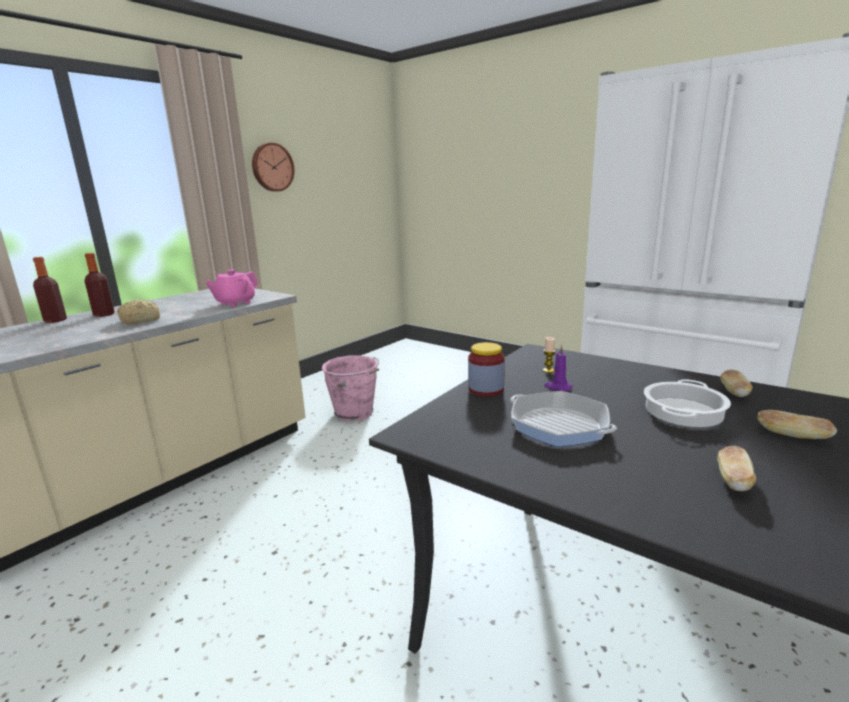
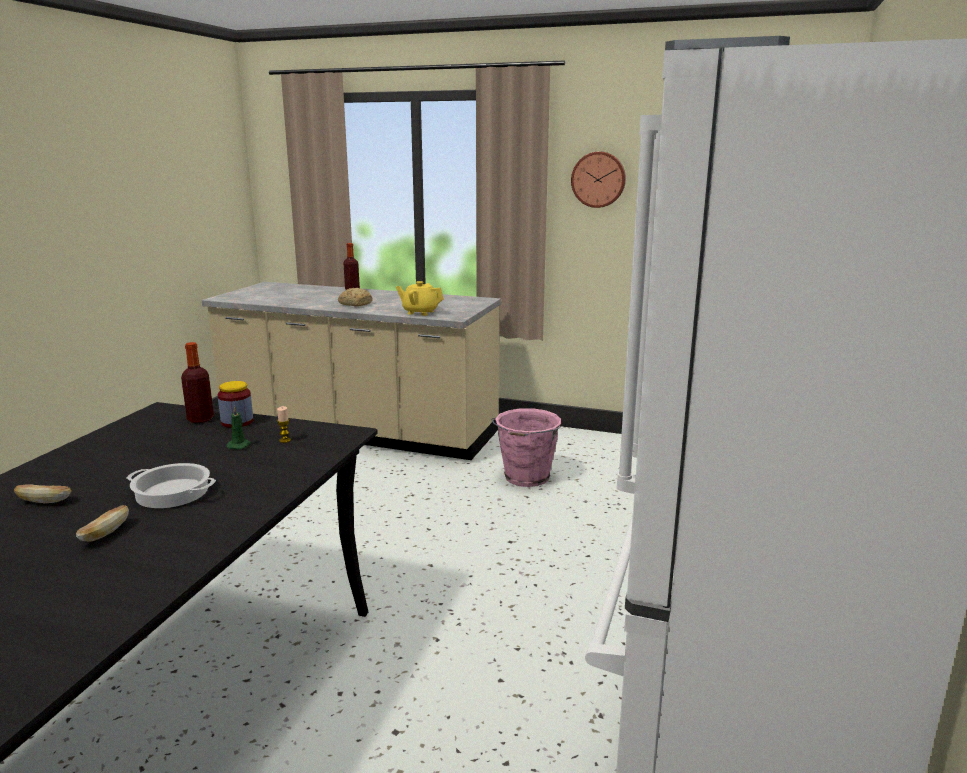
camera: 70 degrees right, 0 degrees up
bottle [85,253,115,317] -> bottle moved to [181,342,214,423]
pink teapot [205,270,258,307] -> yellow teapot [396,281,444,316]
frying pan [510,391,617,447] -> none
purple candle [544,344,573,391] -> green candle [226,406,251,450]
bread [720,369,753,397] -> none

